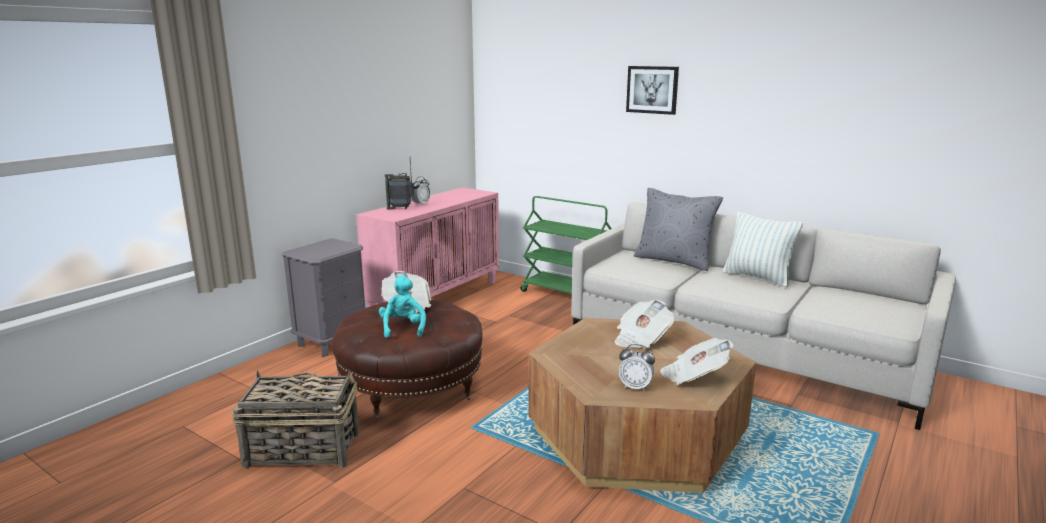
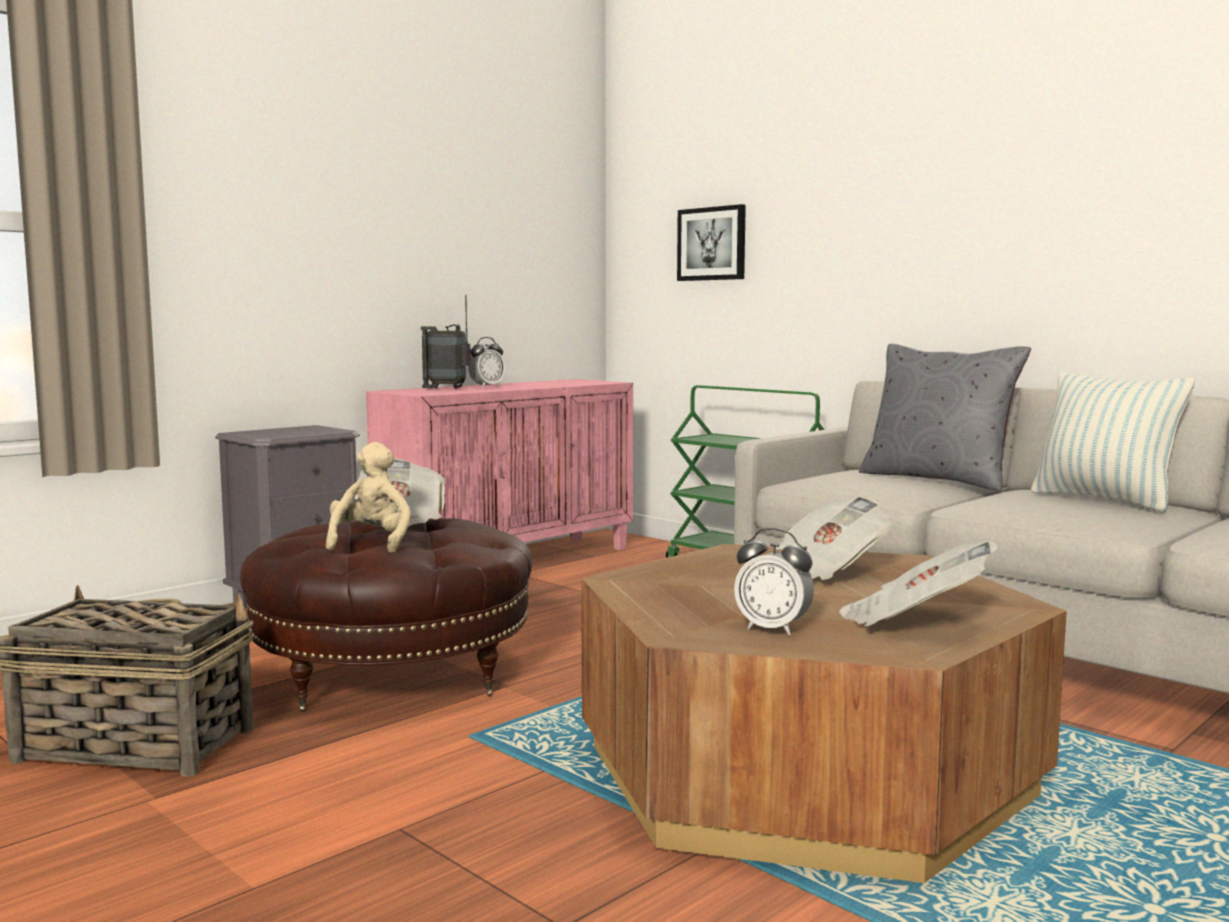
camera: 10 degrees right, 10 degrees down
turquoise plush toy [379,276,426,338] -> beige plush toy [326,442,411,552]
picture [626,66,679,115] -> picture moved to [677,204,746,281]

